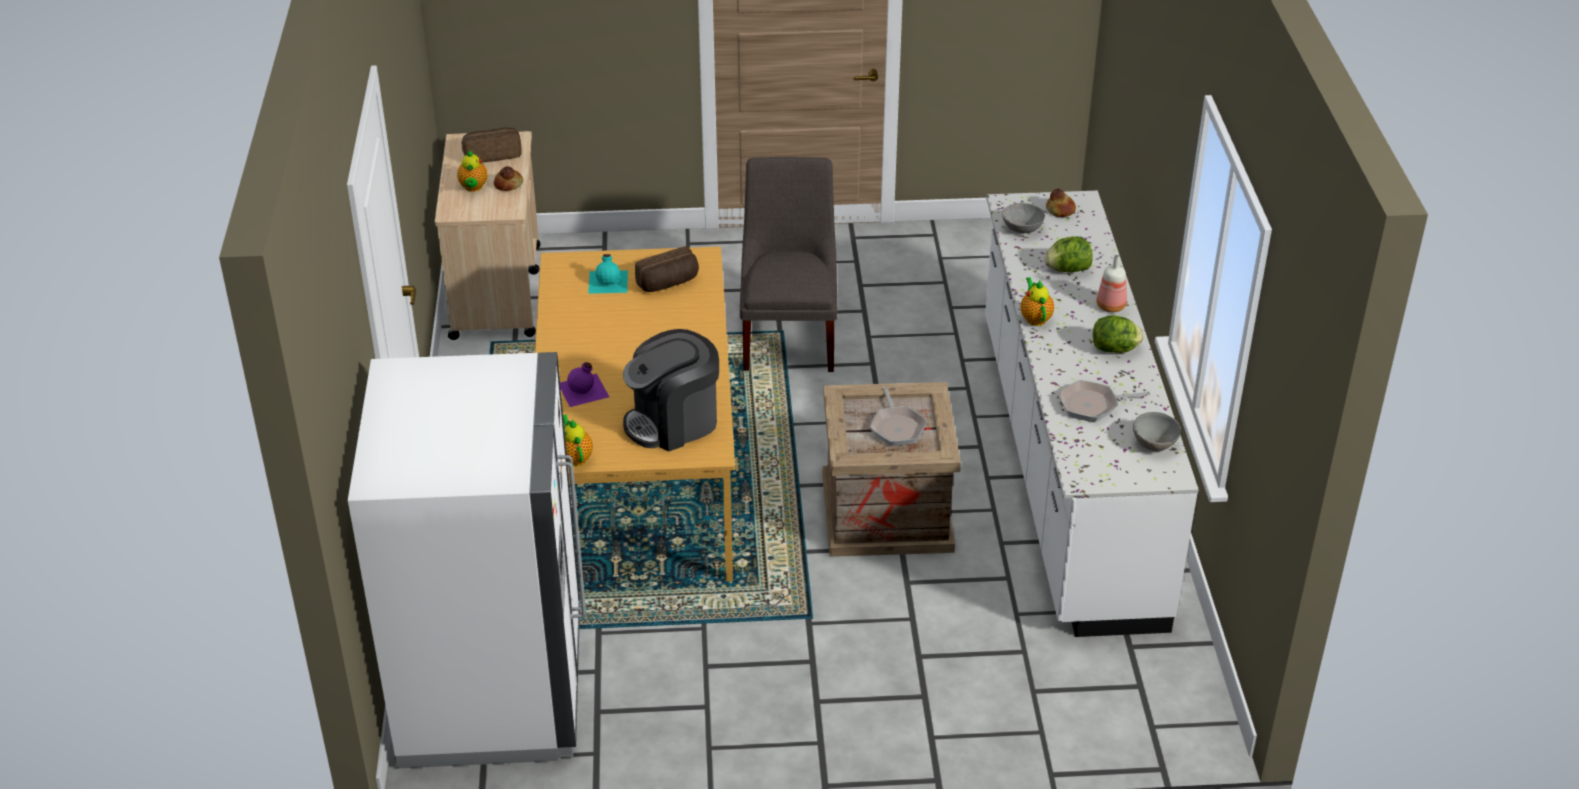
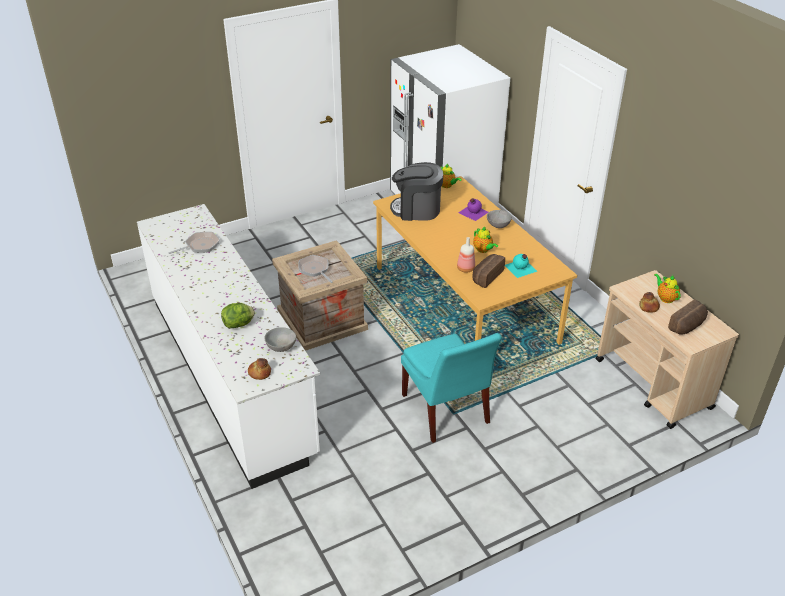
camera: 155 degrees right, 0 degrees up
coffee machine [623,329,719,451] -> coffee machine turned 120 degrees counterclockwise [390,162,443,221]
grey chair [740,157,837,372] -> turquoise chair [401,333,502,443]
teapot [1020,277,1054,326] -> teapot moved to [473,227,498,253]
lettuce [1093,315,1144,353] -> none
bottle [1096,254,1127,312] -> bottle moved to [457,237,475,273]
grey bowl [1133,412,1181,451] -> grey bowl moved to [487,210,512,228]

